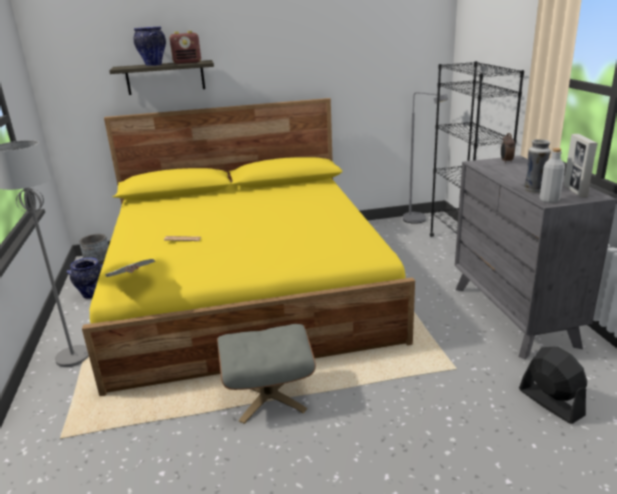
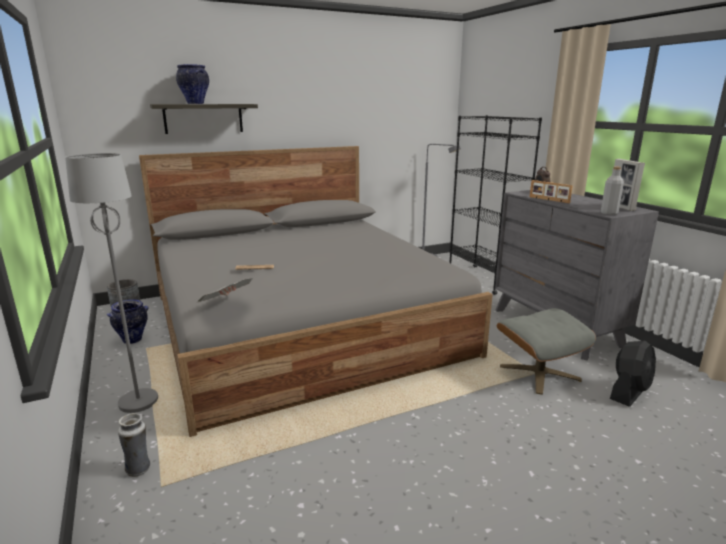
camera: 15 degrees left, 5 degrees down
yellow bed [82,98,415,396] -> grey bed [139,146,493,437]
radio [170,31,201,64] -> none
grey ottoman [217,324,316,424] -> grey ottoman moved to [497,308,596,395]
black fan [519,347,587,424] -> black fan turned 90 degrees clockwise [610,341,656,407]
vase [524,139,551,193] -> vase moved to [118,413,150,477]
none -> picture frame [530,180,573,203]

